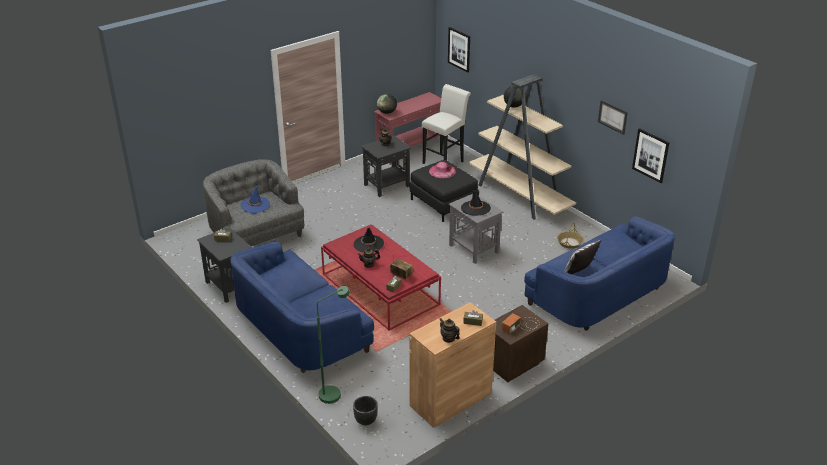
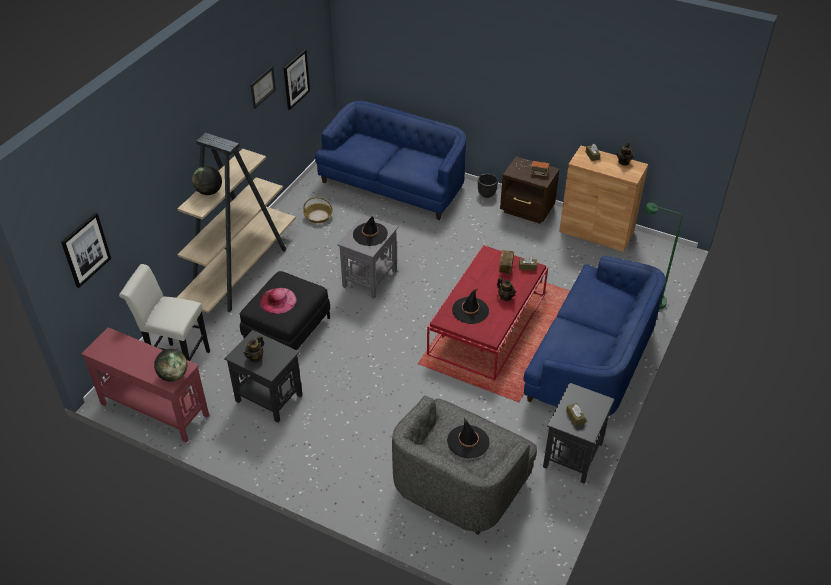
camera: 115 degrees left, 10 degrees up
blue hat [241,186,270,213] -> black hat [447,418,489,458]
black planter [353,396,378,425] -> black planter moved to [478,174,498,198]
pillow [565,240,601,274] -> none

